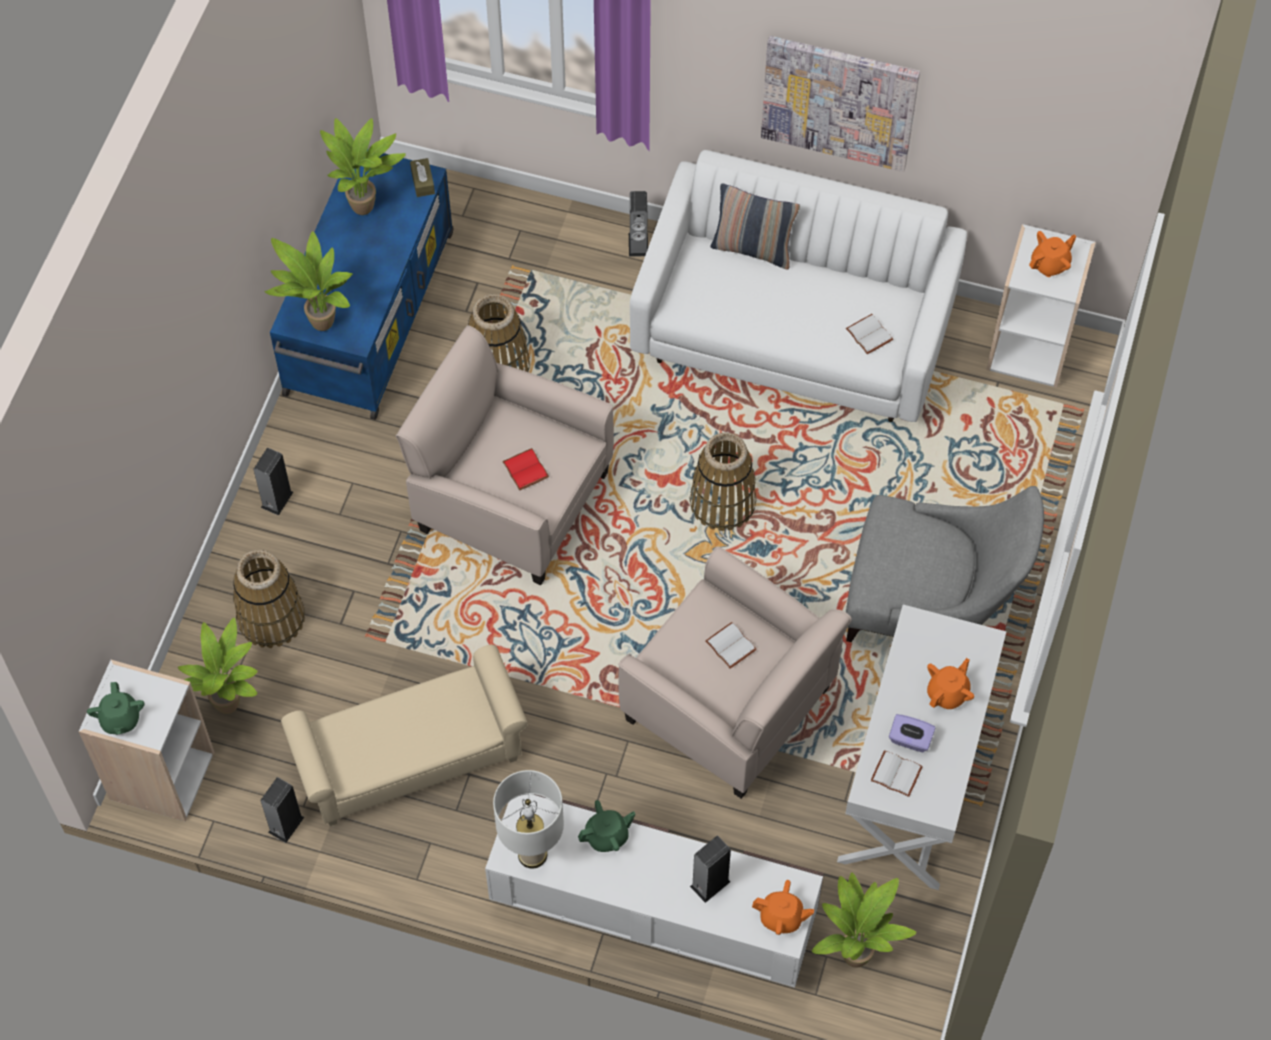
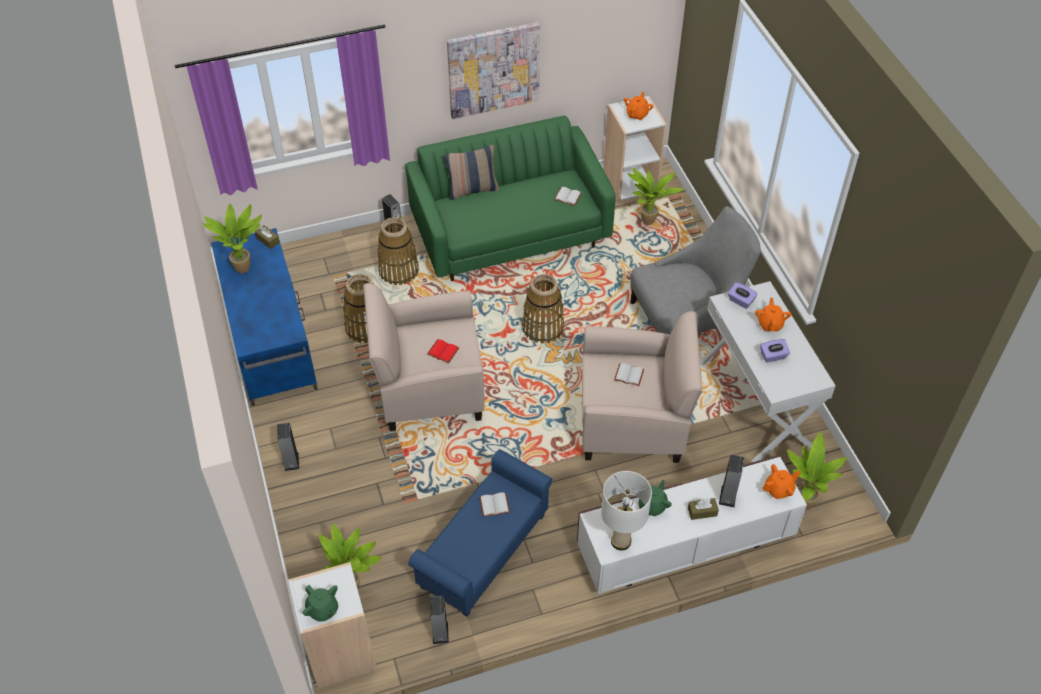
camera: 35 degrees left, 10 degrees down
basket [233,550,305,648] -> basket moved to [377,217,419,285]
potted plant [265,231,353,331] -> potted plant moved to [628,167,684,225]
beige ottoman [281,645,528,826] -> blue ottoman [408,449,552,617]
white sofa [630,150,967,422] -> green sofa [405,116,616,281]
white book [871,750,923,797] -> white book moved to [479,492,510,517]
none -> brown tissue box [688,498,719,520]
none -> purple tissue box [728,282,757,309]

